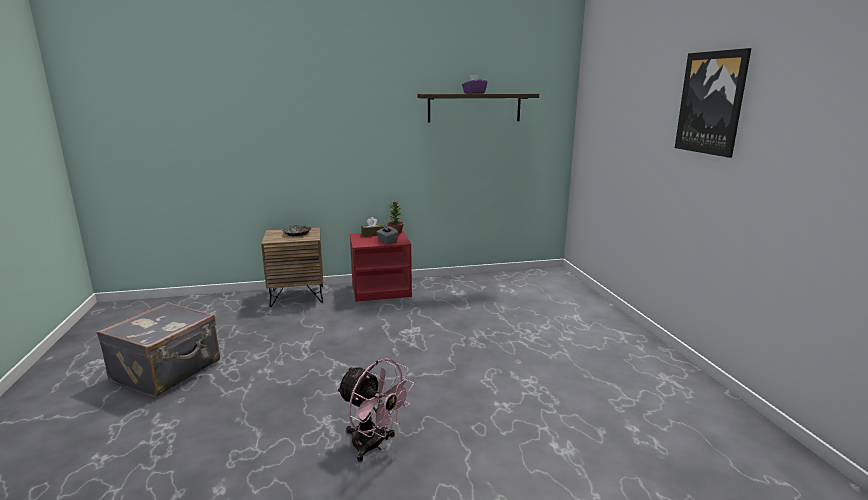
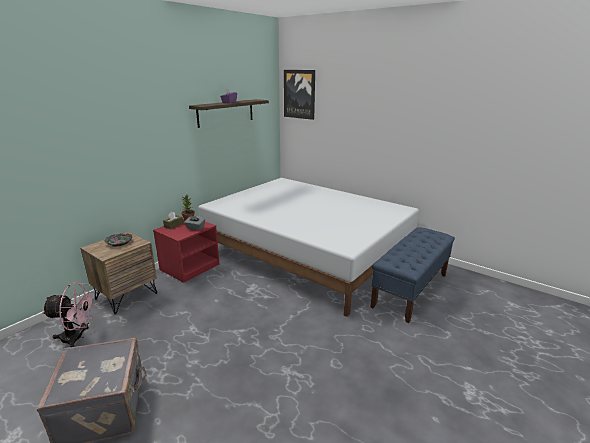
camera: 40 degrees left, 5 degrees up
pink fan [337,358,414,462] -> pink fan moved to [42,282,96,347]
picture [675,48,751,158] -> picture moved to [284,70,315,120]
none -> white bed [198,178,419,317]
none -> blue bench [370,227,455,323]

